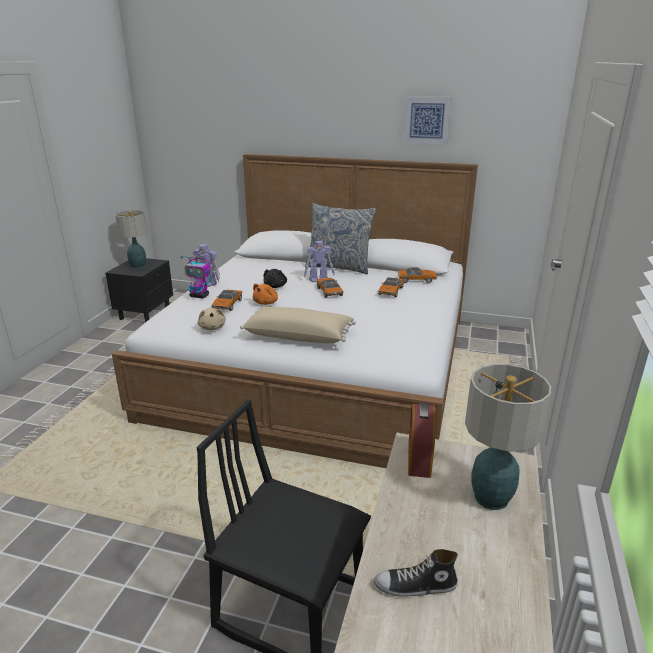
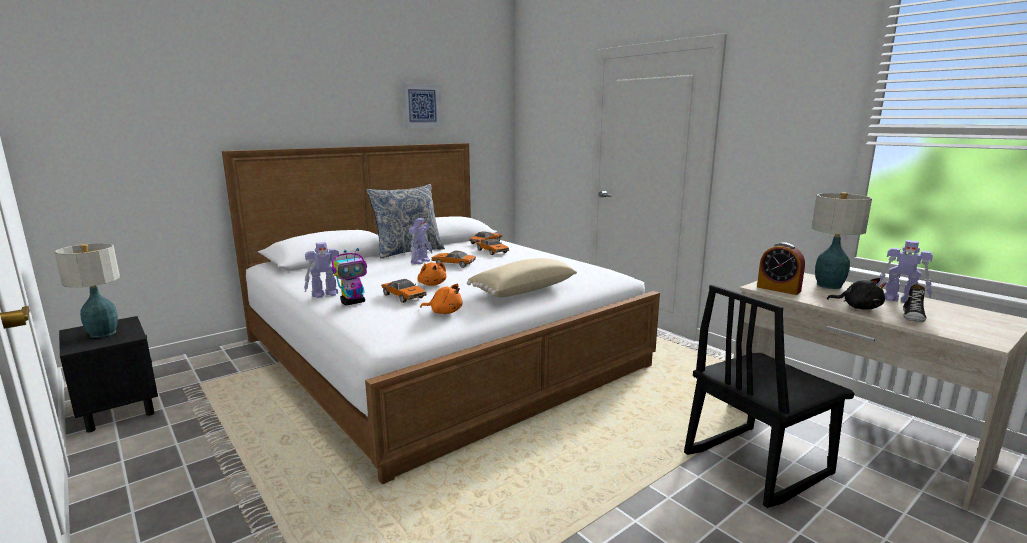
camera: 55 degrees left, 10 degrees down
beige plush toy [198,308,226,330] -> orange plush toy [420,284,463,314]
black plush toy [263,269,287,288] -> black plush toy moved to [827,278,886,310]
none -> toy robot [878,240,933,303]

